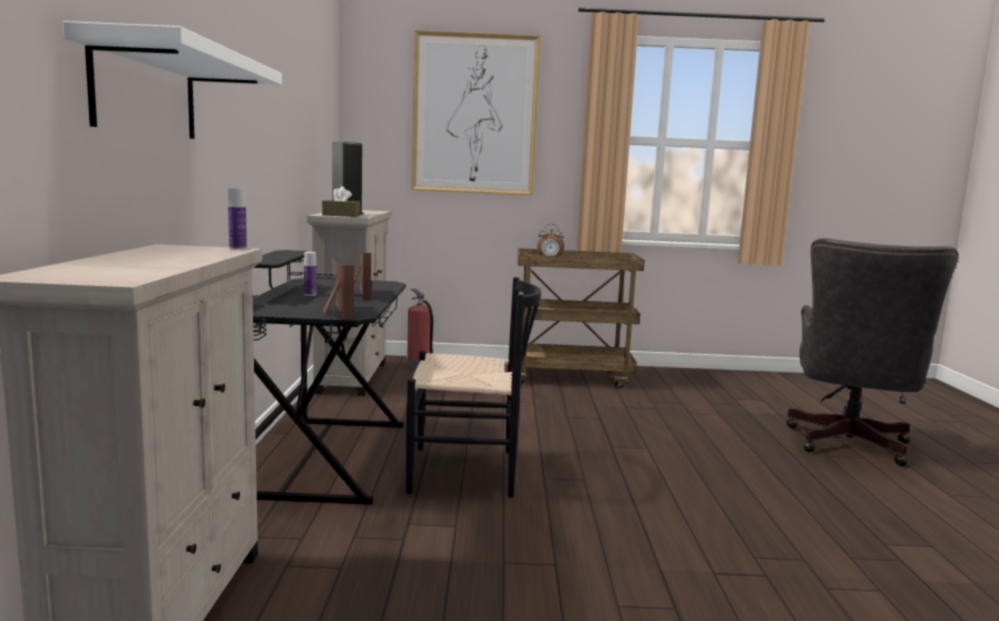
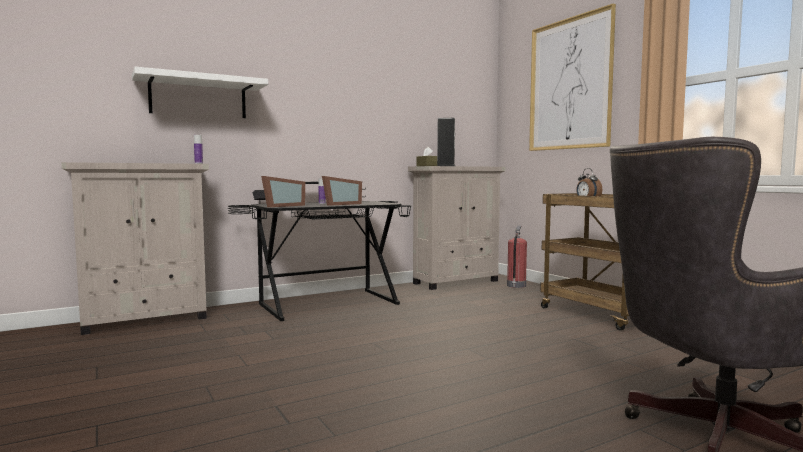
camera: 60 degrees right, 5 degrees down
black chair [406,277,542,498] -> none

